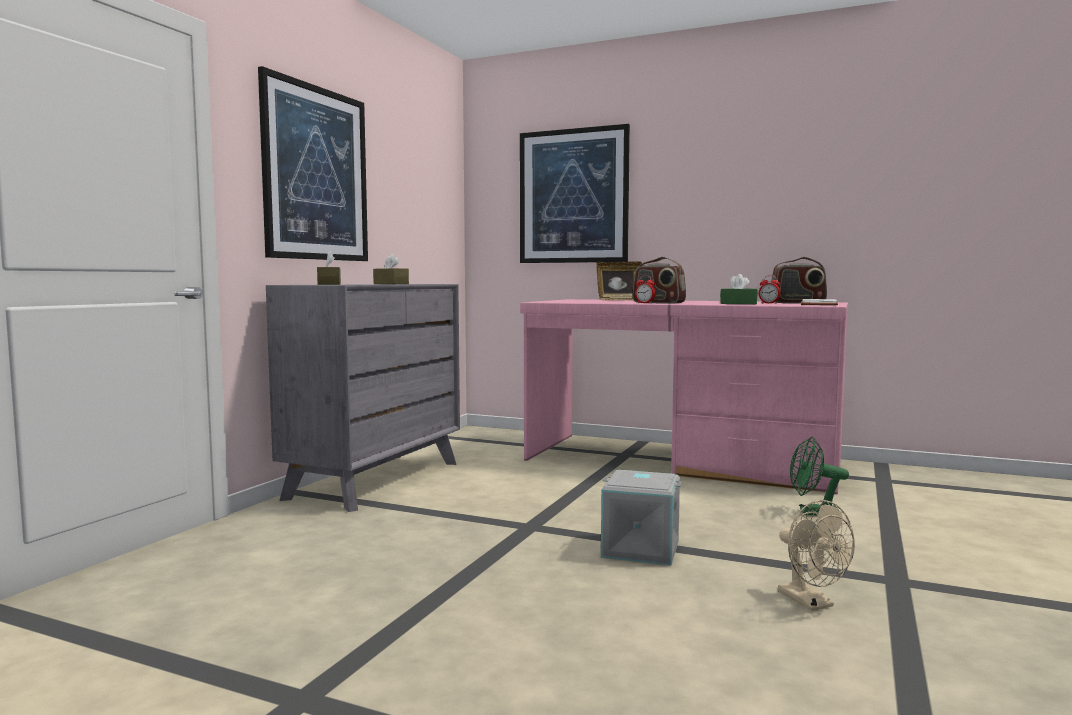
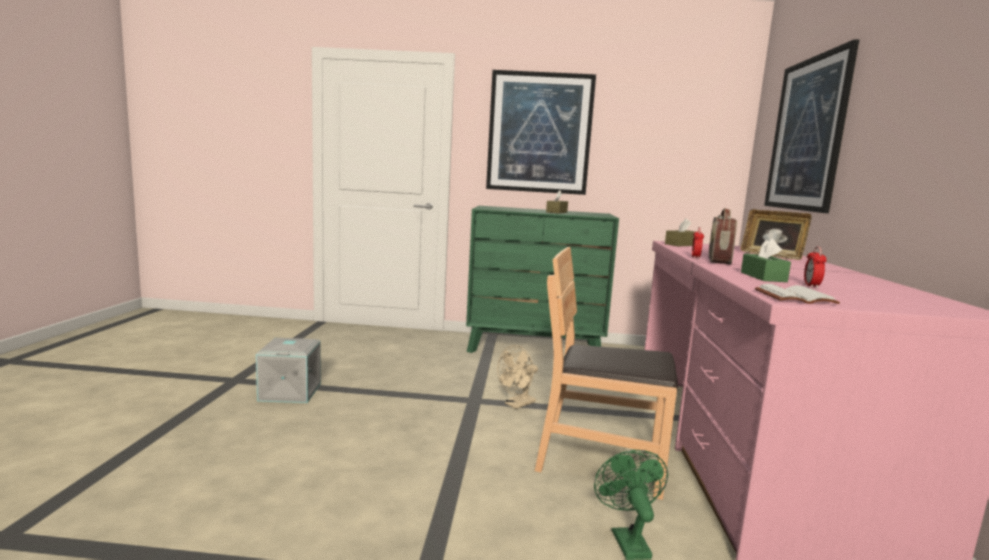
camera: 70 degrees right, 5 degrees up
grey dresser [266,284,460,512] -> green dresser [466,206,619,353]
brown tissue box [317,251,341,285] -> brown tissue box moved to [665,218,695,246]
grey storage box [601,470,682,565] -> grey storage box moved to [256,338,321,403]
radio [771,257,827,303] -> none
beige fan [778,500,855,611] -> beige fan moved to [497,345,538,409]
none -> brown chair [535,247,678,500]

